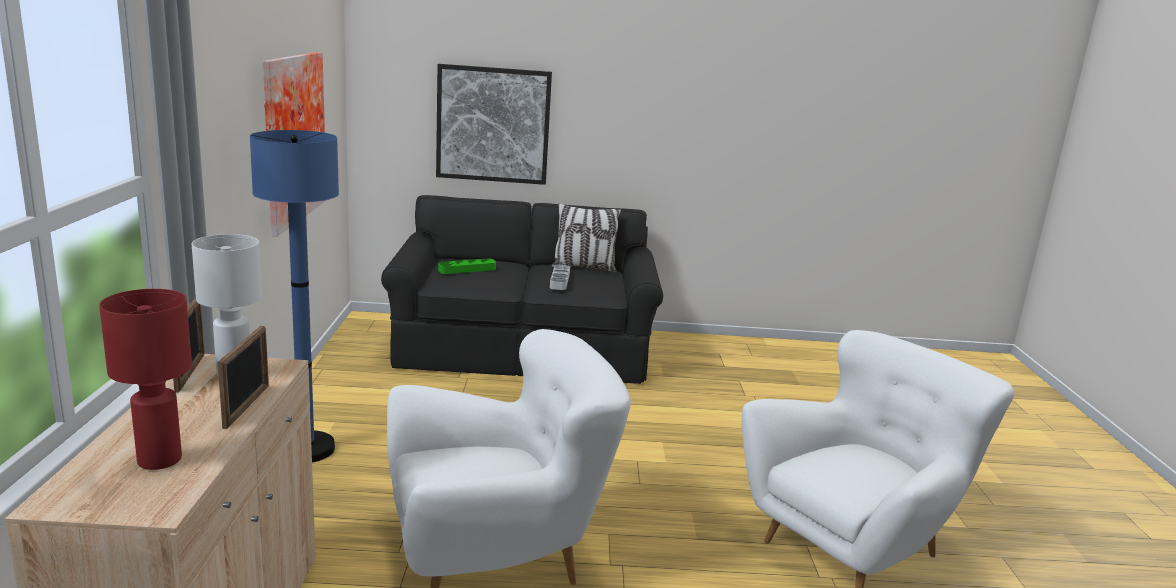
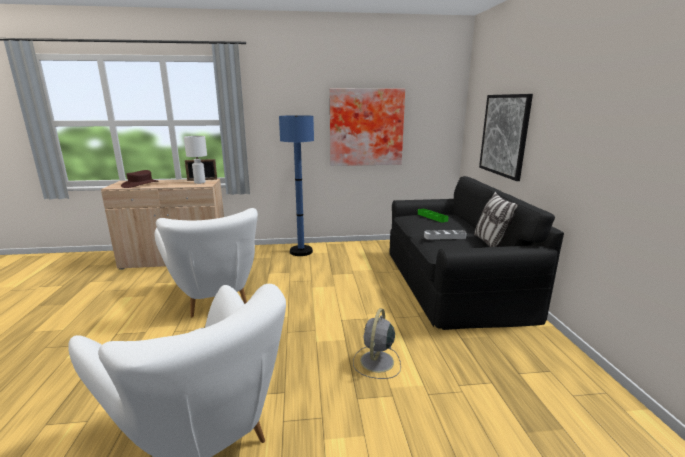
camera: 85 degrees right, 0 degrees up
red table lamp [99,289,192,470] -> brown hat [121,170,159,188]
picture frame [218,326,269,429] -> none
none -> grey fan [353,308,401,379]

